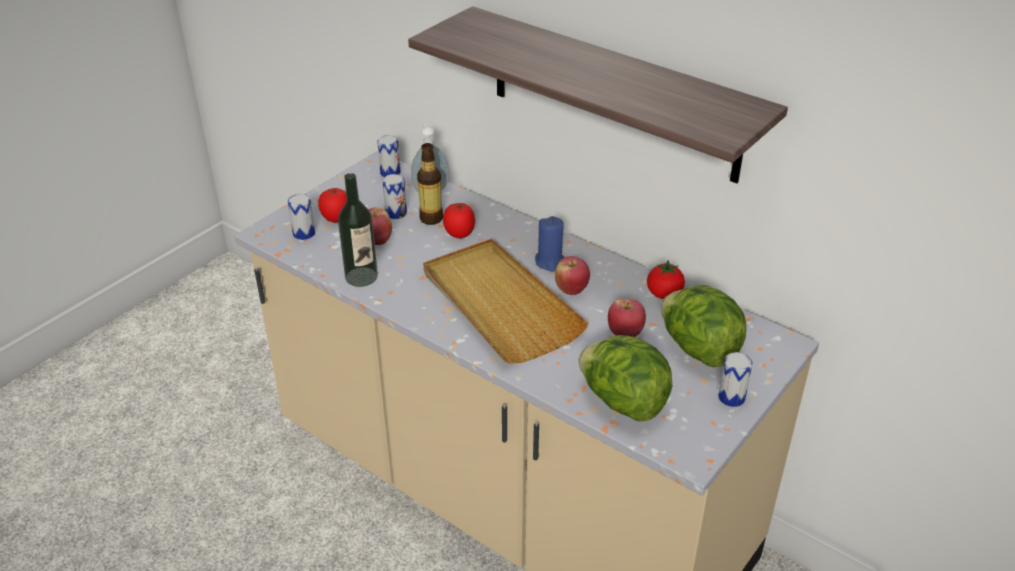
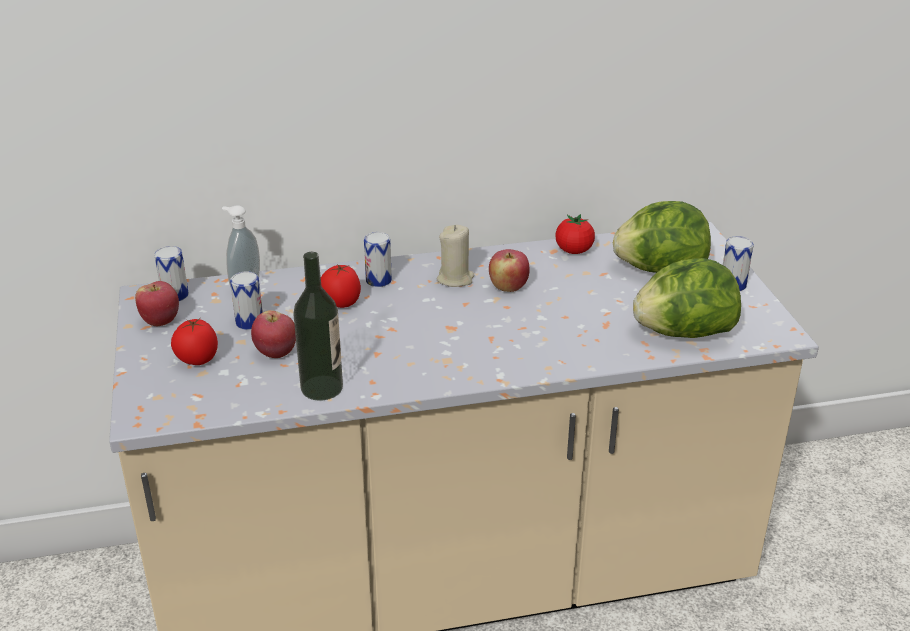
camera: 50 degrees left, 5 degrees down
can [288,194,315,240] -> can moved to [364,232,392,287]
shelf [408,6,788,183] -> none
bottle [417,143,443,225] -> none
beige tray [423,239,589,364] -> none
blue candle [535,216,564,272] -> beige candle [437,225,475,287]
apple [608,299,646,337] -> apple moved to [135,281,179,326]

